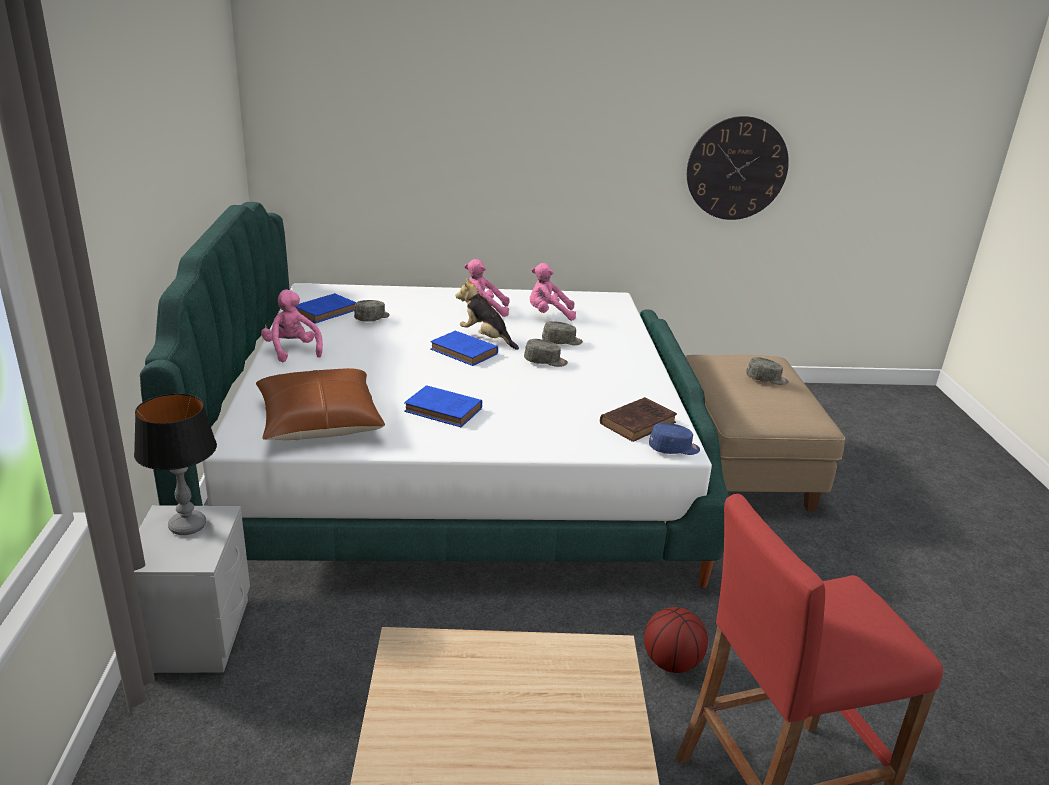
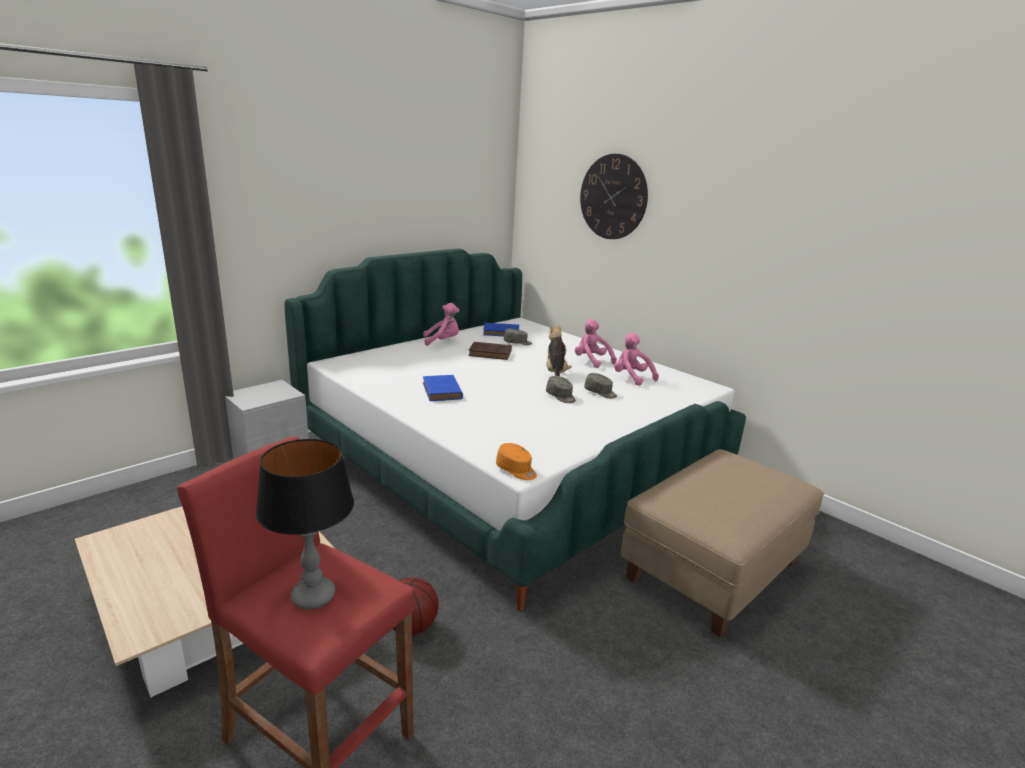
camera: 50 degrees right, 5 degrees down
table lamp [134,393,217,535] -> table lamp moved to [256,439,354,610]
brown pillow [256,368,385,440] -> none
pink plush toy [261,290,323,362] -> pink plush toy turned 60 degrees clockwise [423,303,459,346]
blue book [431,331,498,366] -> none
brown book [600,397,677,442] -> brown book moved to [468,342,512,360]
blue cap [649,423,700,455] -> orange cap [496,443,537,480]
wall clock [687,116,789,220] -> wall clock moved to [580,154,648,239]
grey cap [746,357,788,385] -> none

